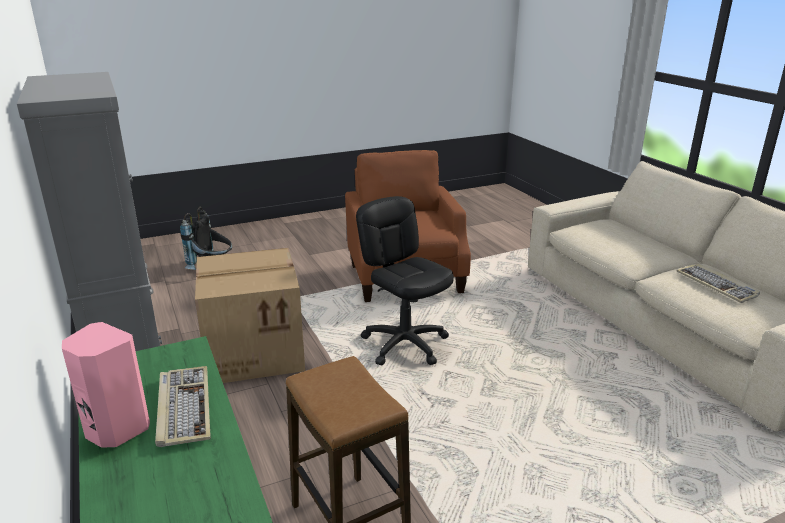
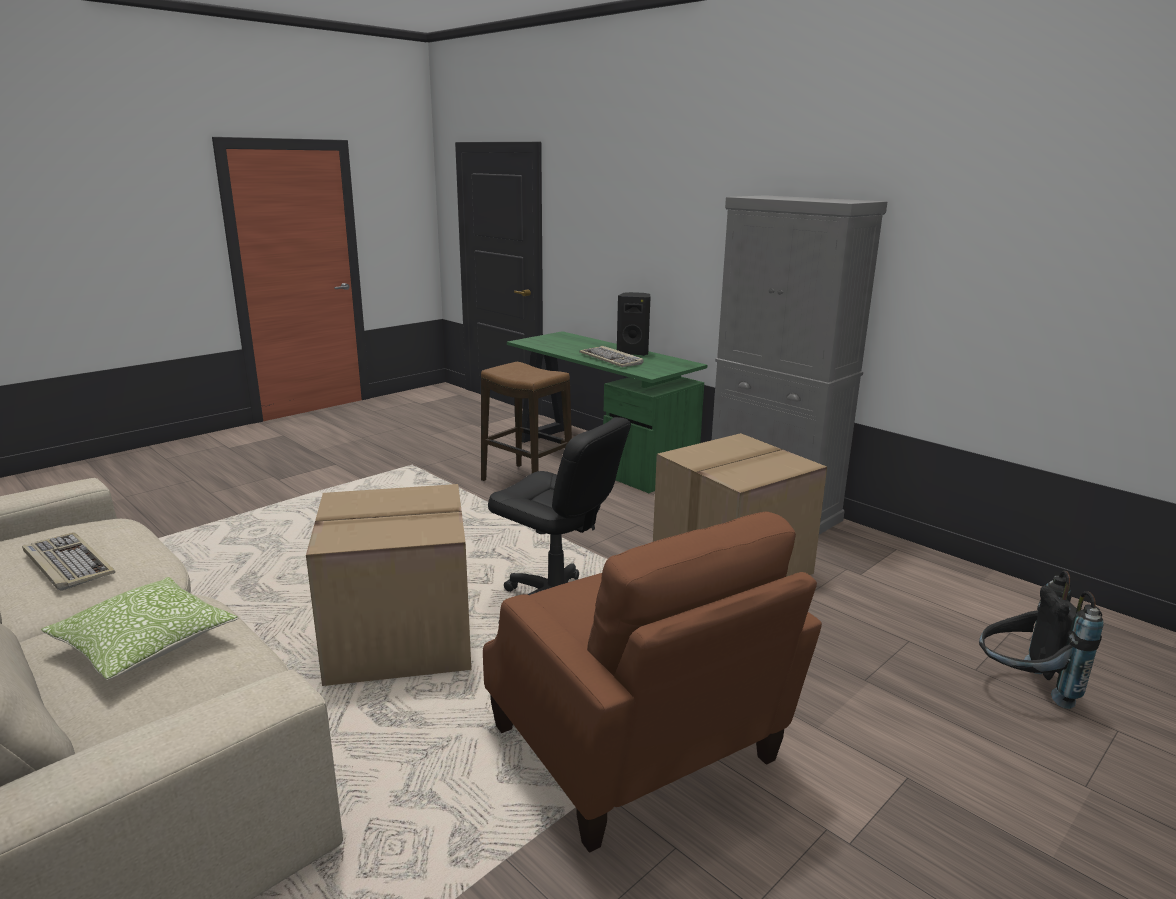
camera: 160 degrees right, 5 degrees down
pink speaker [62,322,150,448] -> black speaker [617,292,650,356]
none -> pillow [41,577,239,680]
none -> cardboard box [306,484,471,686]

